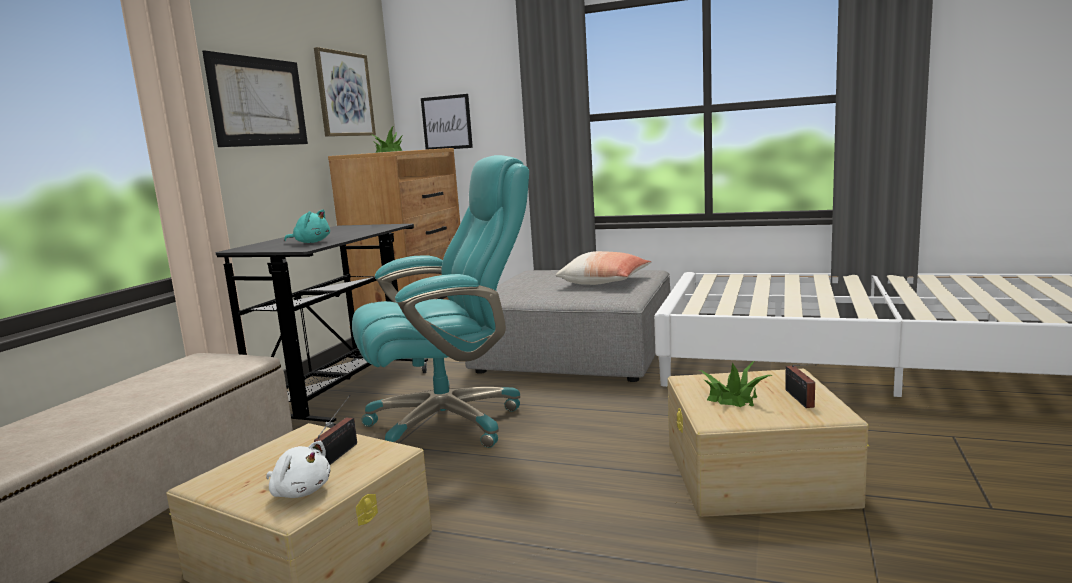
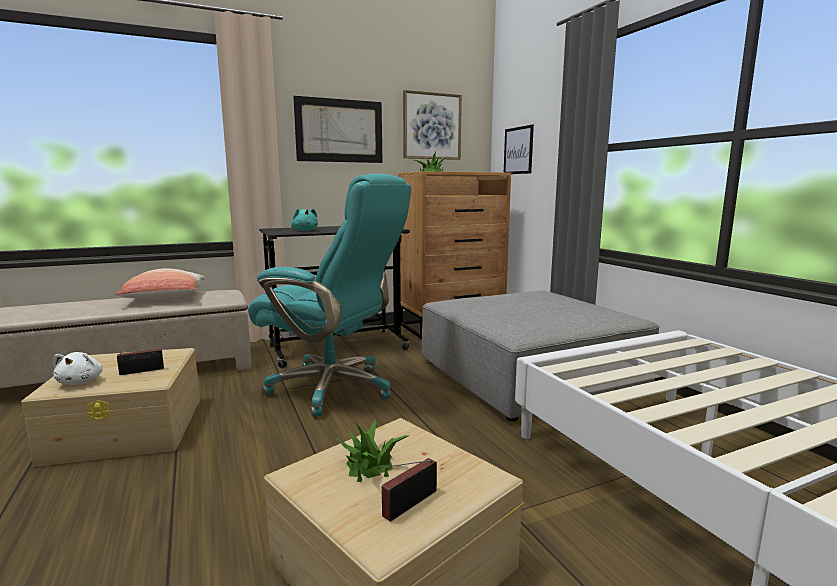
camera: 45 degrees right, 0 degrees up
pillow [556,251,651,285] -> pillow moved to [114,268,205,299]

